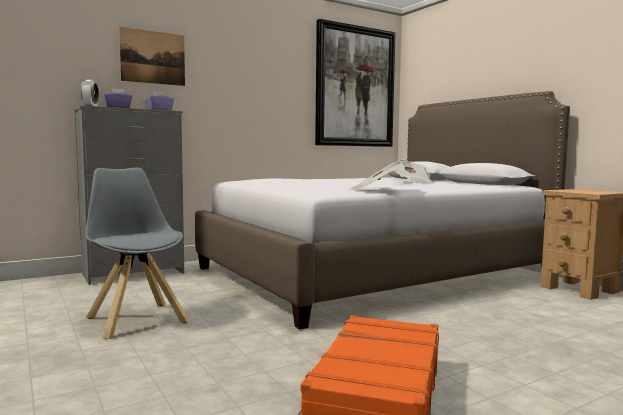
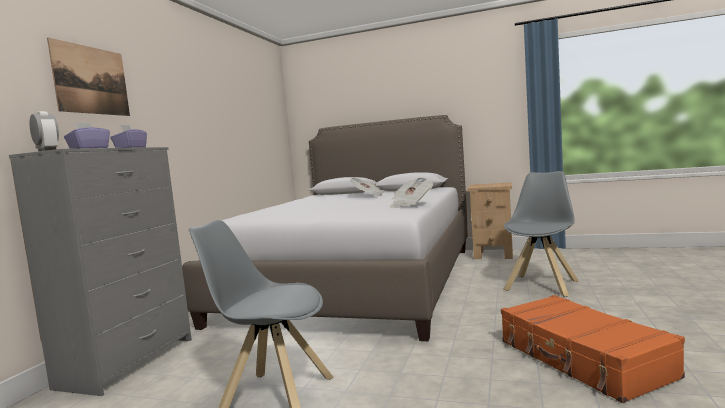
camera: 40 degrees left, 0 degrees up
picture [315,19,395,147] -> none
none -> grey chair [504,171,579,297]

